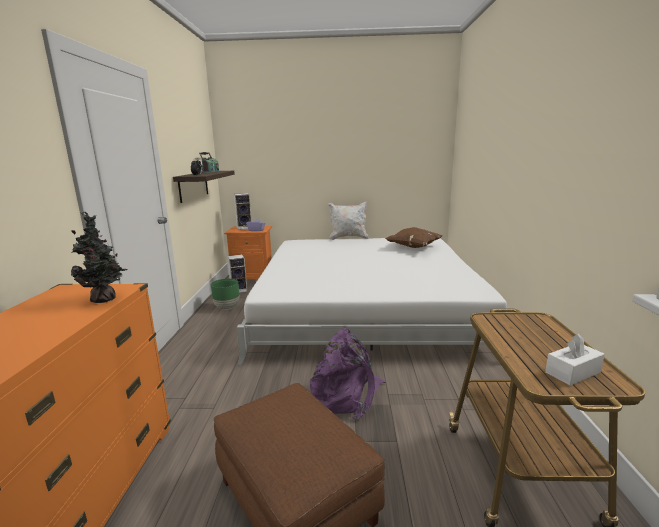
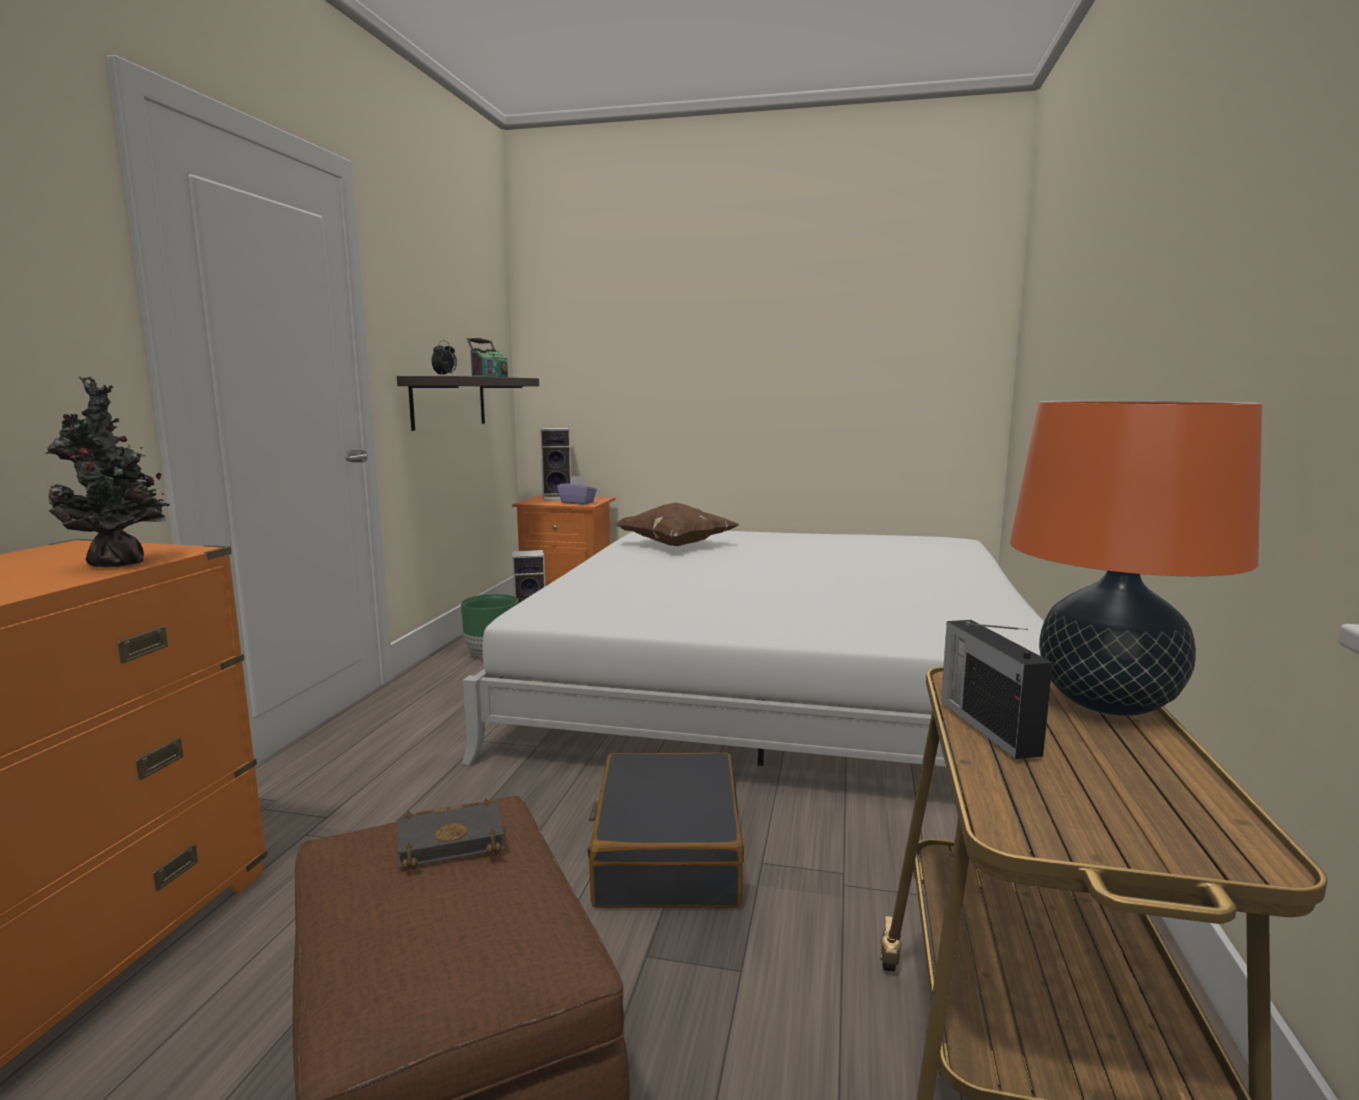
camera: 10 degrees right, 5 degrees down
purple backpack [310,328,387,420] -> black suitcase [587,752,744,908]
white pillow [328,202,369,240] -> none
brown pillow [385,227,442,248] -> brown pillow moved to [614,503,739,546]
white tissue box [545,334,605,386] -> none
none -> black book [397,799,505,871]
none -> radio [941,620,1053,759]
none -> orange table lamp [1010,401,1263,716]

